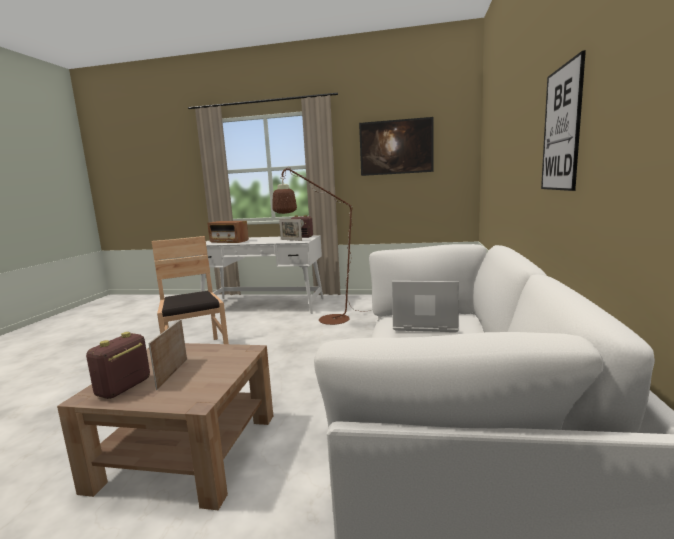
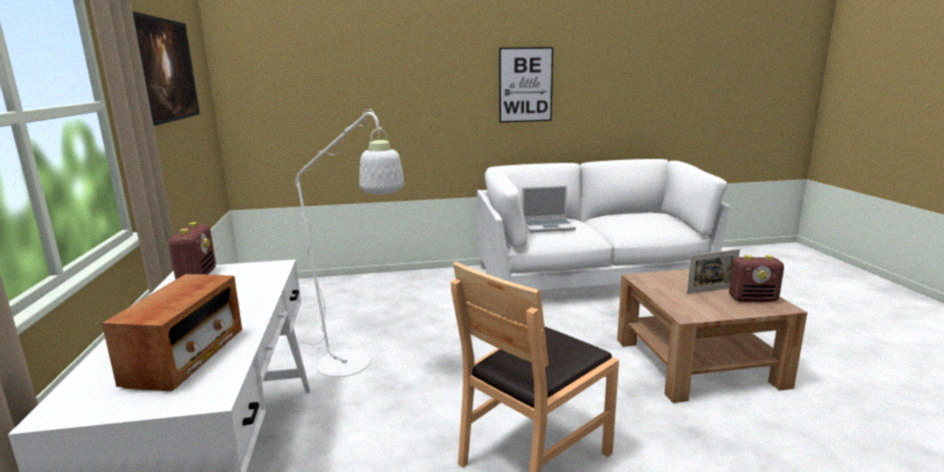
camera: 110 degrees left, 5 degrees up
brown floor lamp [272,167,371,325] -> white floor lamp [295,109,404,377]
picture frame [279,219,302,241] -> none
laptop [392,281,459,332] -> laptop turned 90 degrees counterclockwise [522,186,576,233]

